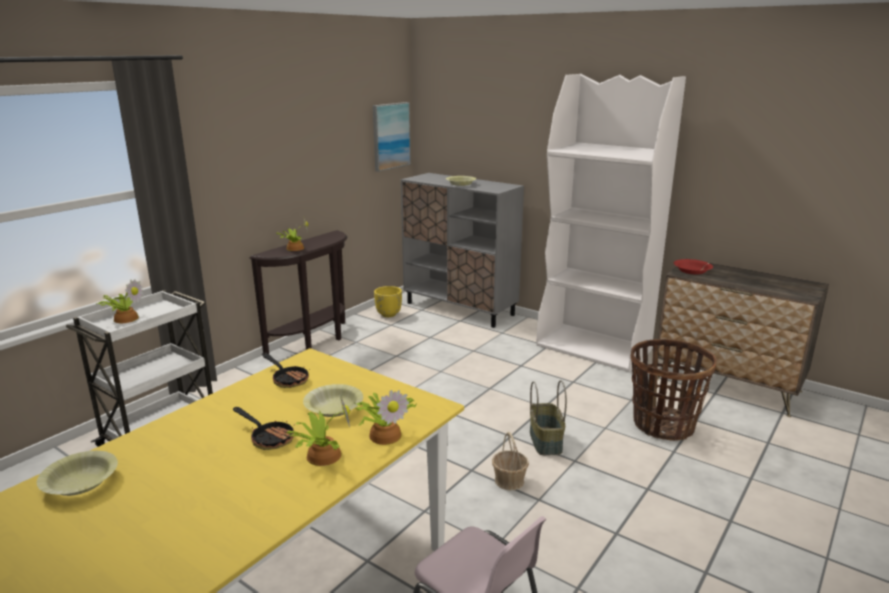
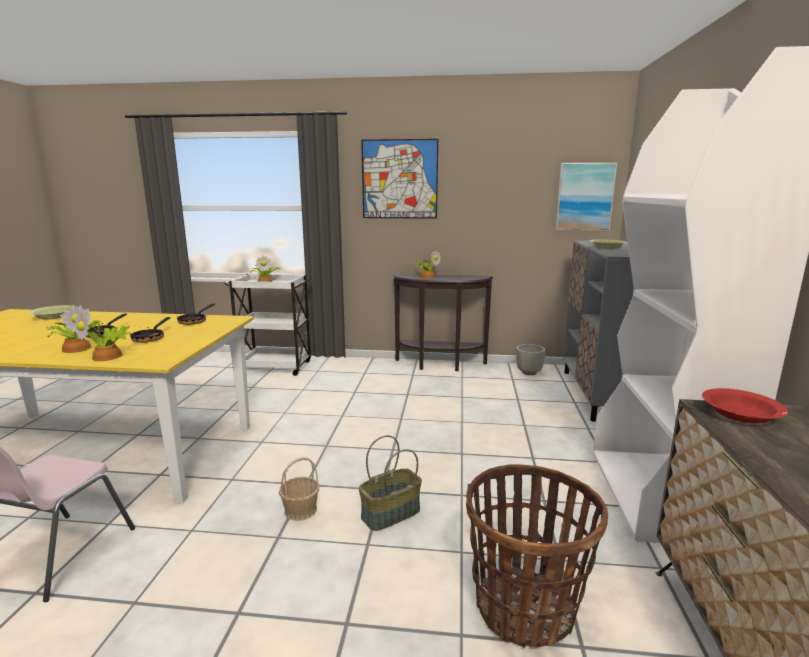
camera: 60 degrees right, 5 degrees down
yellow bowl [303,384,363,417] -> frying pan [130,317,171,343]
yellow planter [374,286,402,317] -> grey planter [516,344,545,375]
none -> picture [361,139,438,219]

